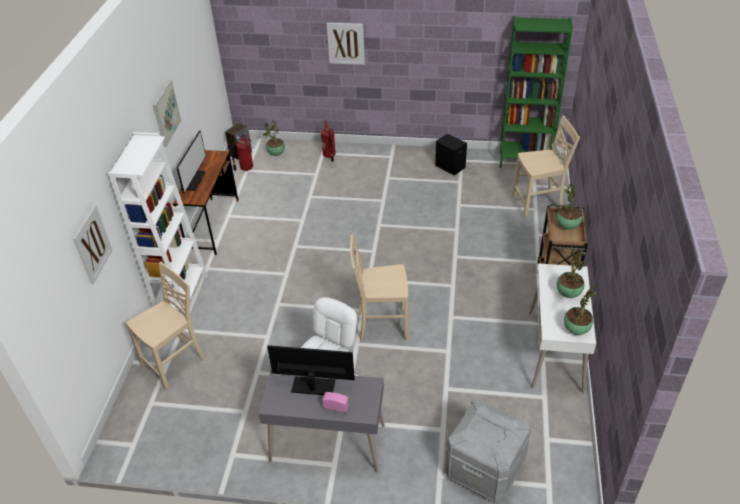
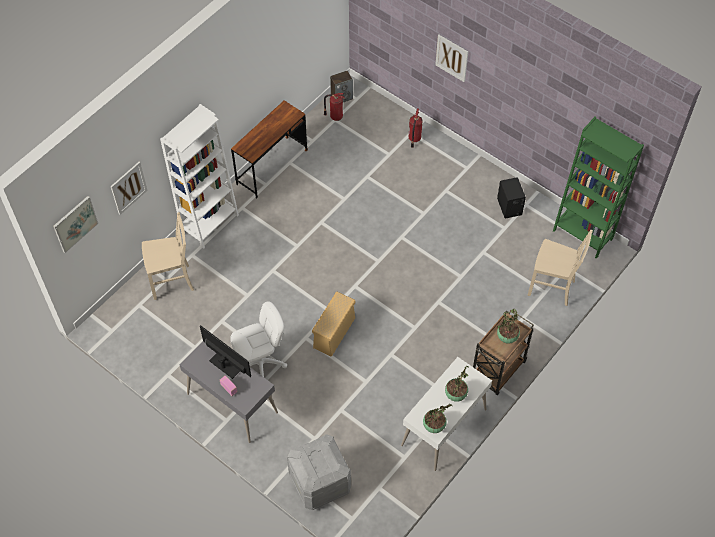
camera: 30 degrees right, 15 degrees up
picture [153,80,181,147] -> picture moved to [53,196,98,253]
monitor [176,130,206,193] -> none
potted plant [263,120,285,156] -> none
beige chair [350,235,409,341] -> beige storage box [312,292,355,356]

